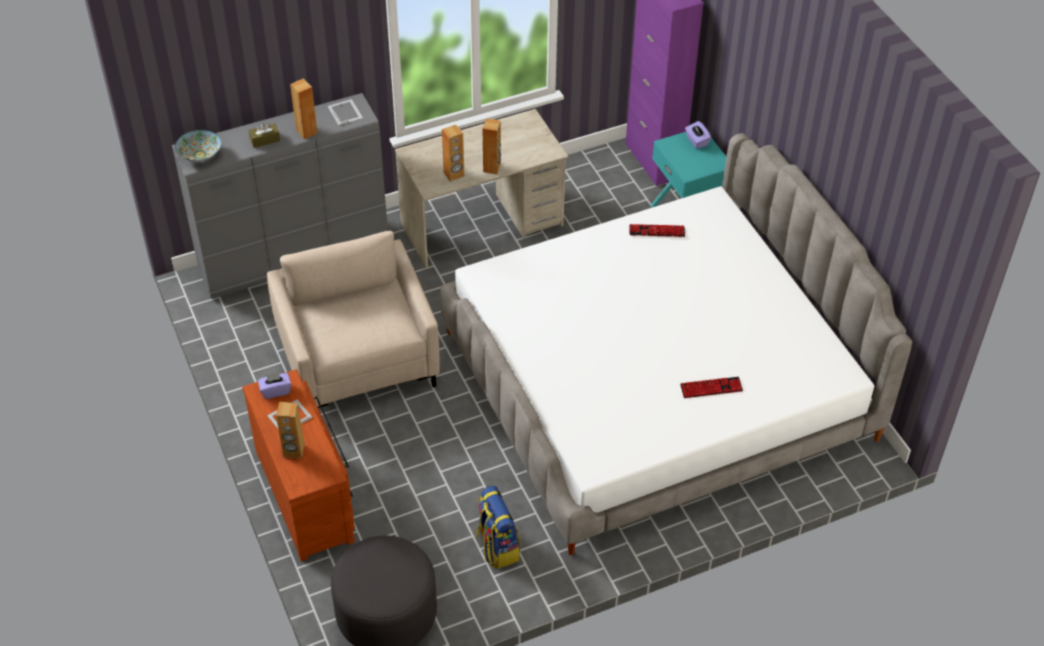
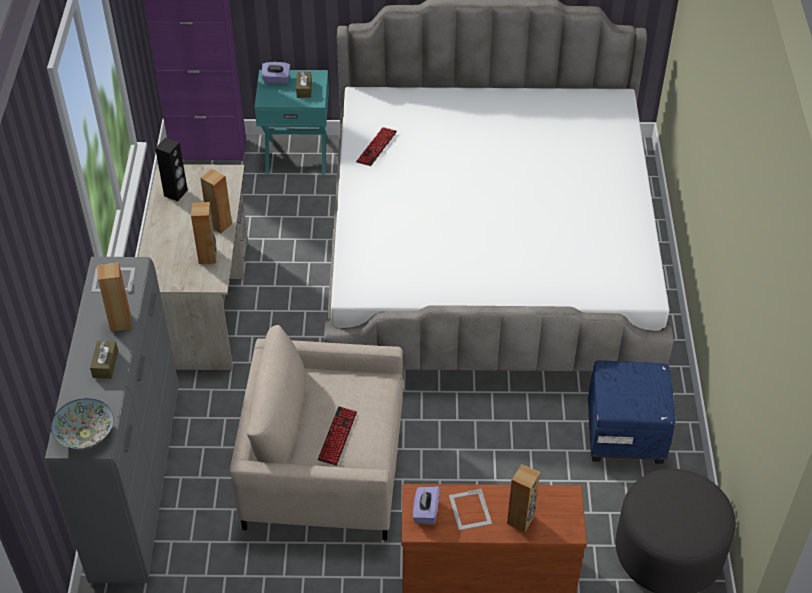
camera: 65 degrees left, 0 degrees up
backpack [475,485,520,569] -> blue ottoman [588,360,675,464]
keyboard [680,377,743,398] -> keyboard moved to [318,407,357,466]
none -> black speaker [155,138,188,201]
none -> brown tissue box [296,70,312,98]

